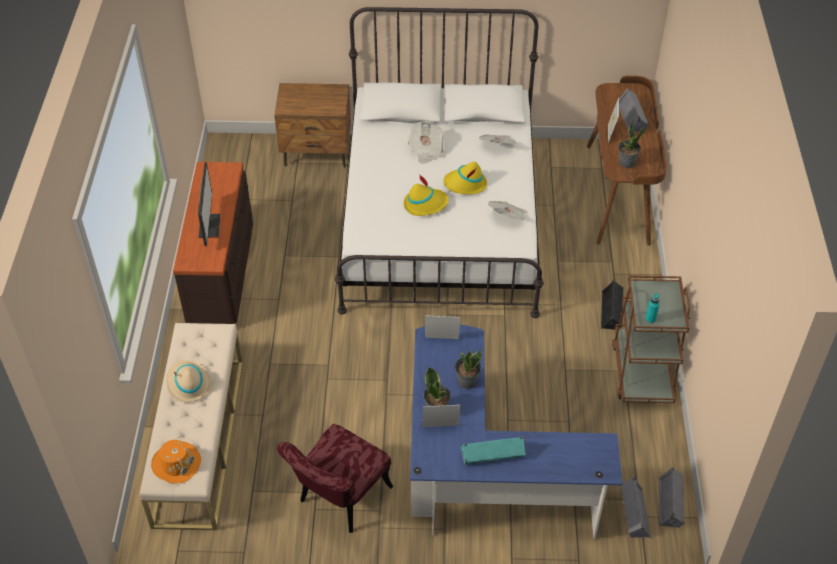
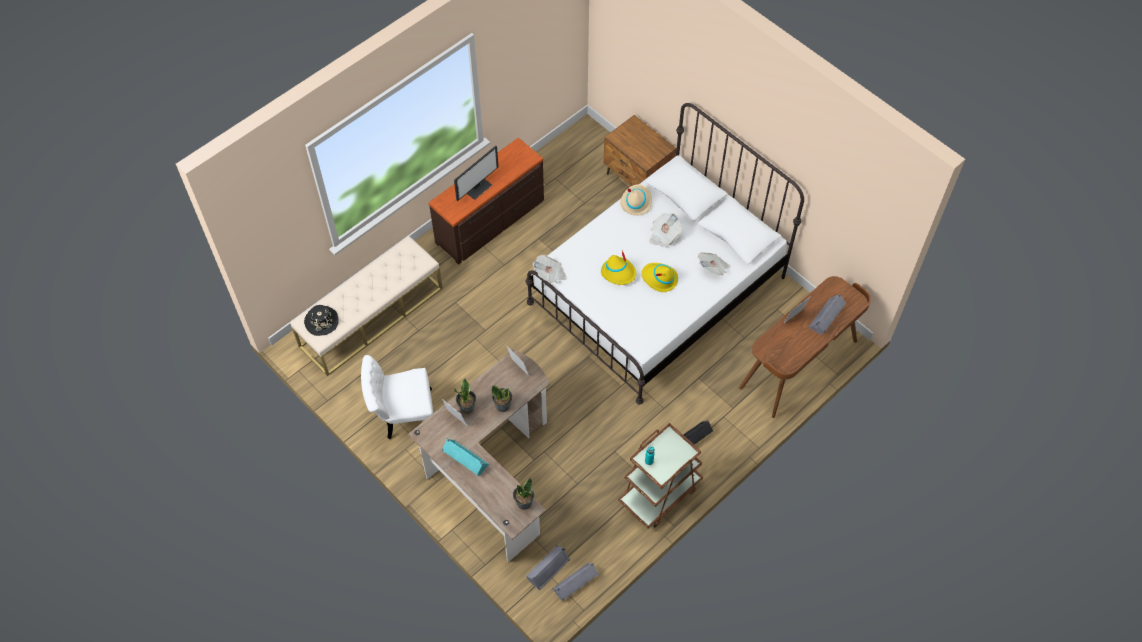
camera: 45 degrees right, 10 degrees up
orange hat [151,440,201,483] -> black hat [304,305,339,336]
beige hat [166,360,212,402] -> beige hat moved to [620,184,652,216]
red chair [277,424,393,533] -> white chair [361,355,433,439]
blue desk [410,324,622,539] -> brown desk [408,350,550,562]
newspaper [488,201,527,220] -> newspaper moved to [533,255,567,283]
potted plant [618,120,645,168] -> potted plant moved to [513,478,534,510]

